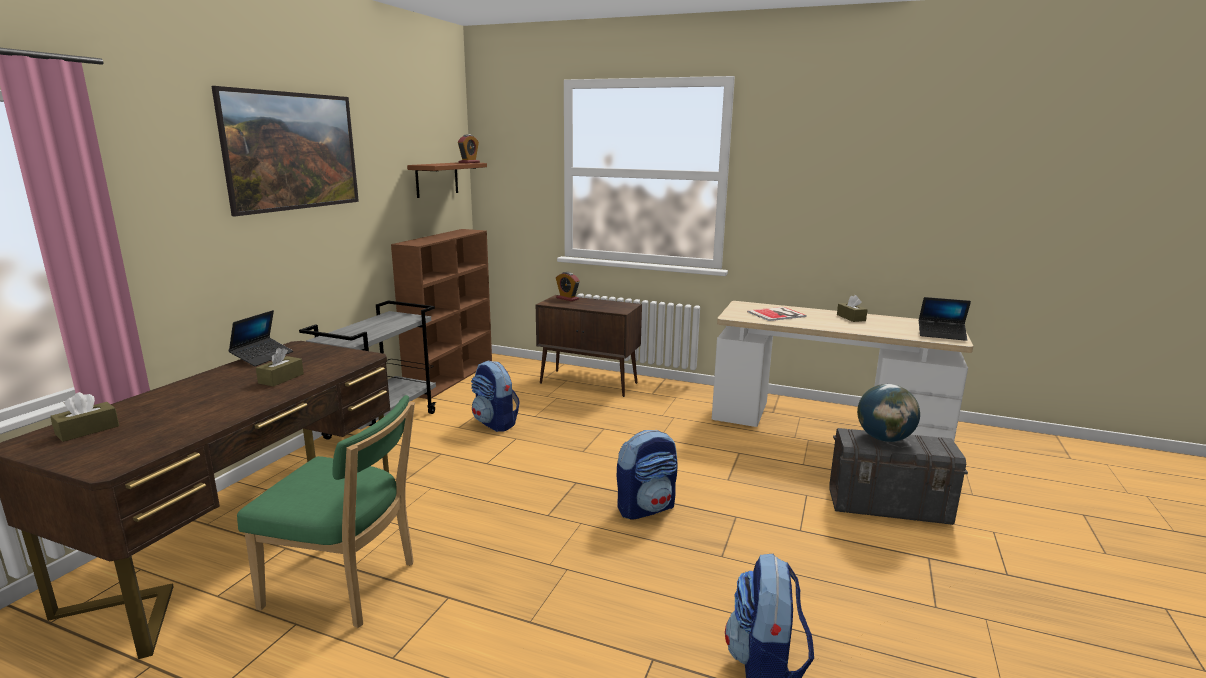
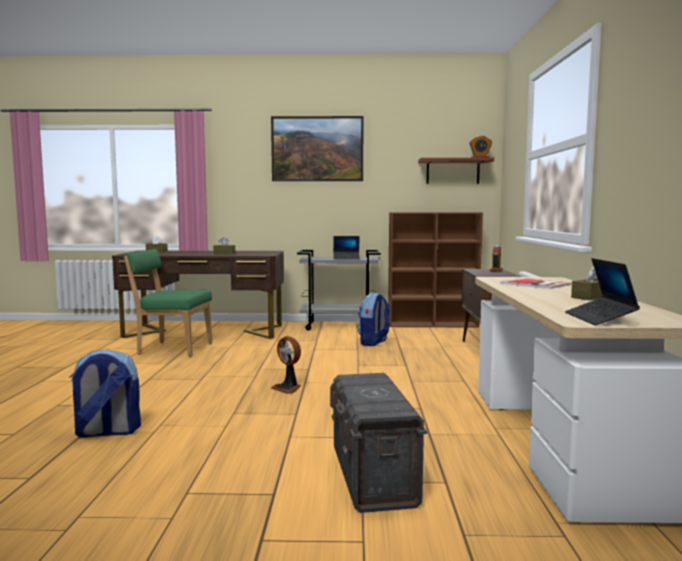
camera: 70 degrees right, 10 degrees down
laptop [228,310,293,366] -> laptop moved to [333,236,360,259]
green chair [237,395,415,628] -> green chair turned 105 degrees clockwise [124,249,212,357]
backpack [617,430,678,520] -> fan [270,336,301,394]
globe [857,384,920,442] -> none

